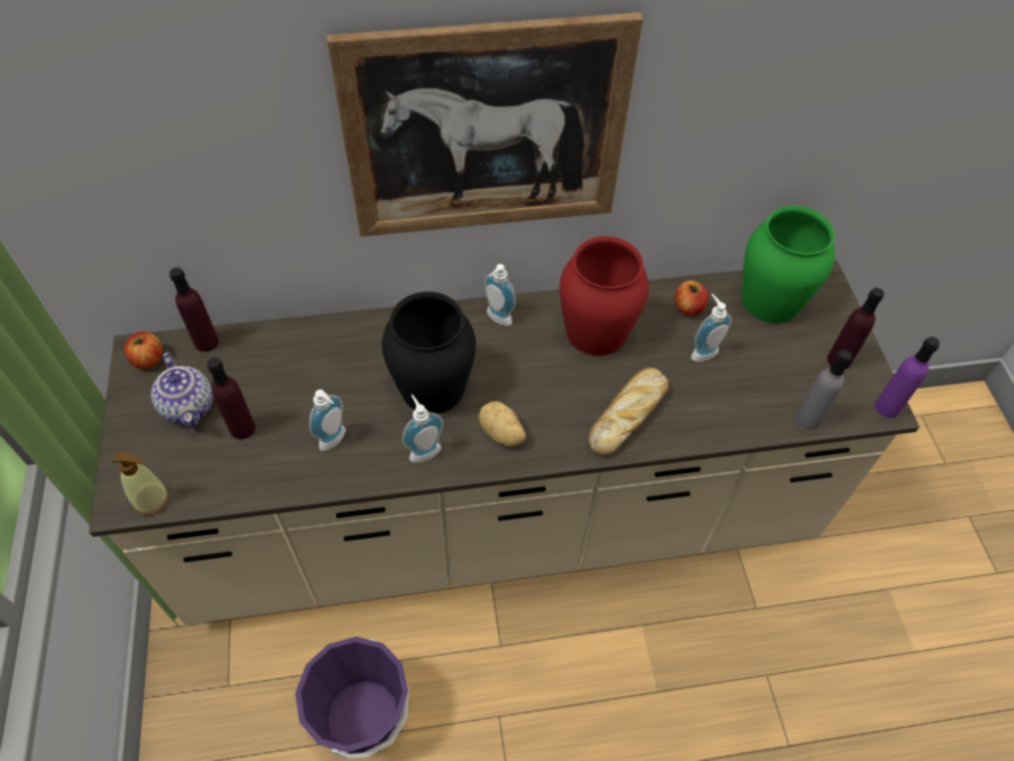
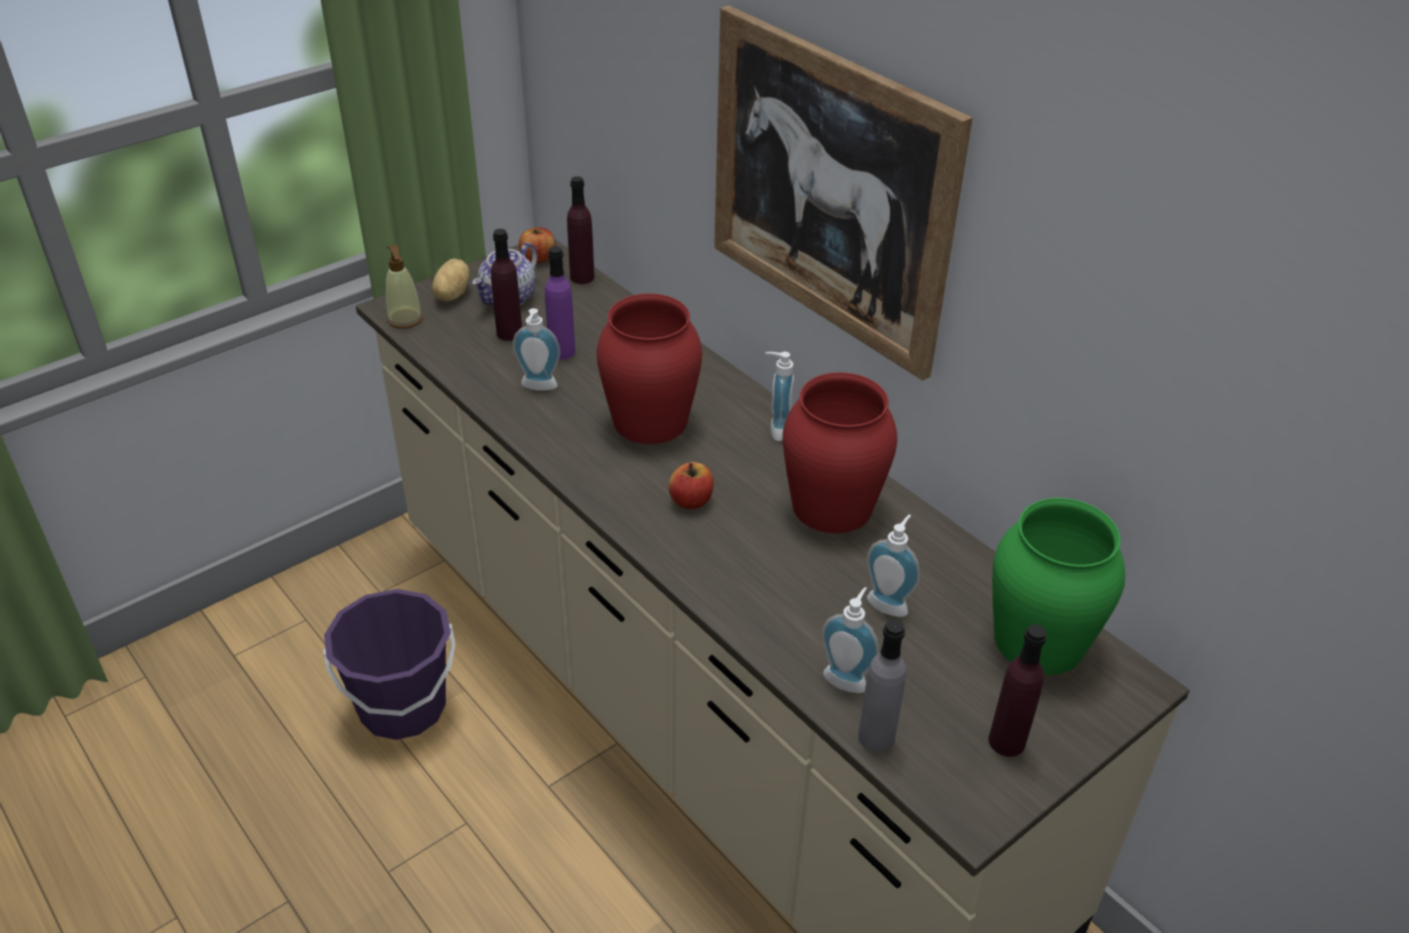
camera: 60 degrees right, 15 degrees down
black vase [382,291,476,414] -> red vase [597,293,702,444]
soap dispenser [402,394,444,463] -> soap dispenser moved to [822,587,879,693]
potato [478,401,526,447] -> potato moved to [432,259,470,302]
bread [588,368,669,456] -> none
apple [674,280,708,316] -> apple moved to [669,462,714,509]
purple bottle [875,337,940,418] -> purple bottle moved to [545,246,575,360]

